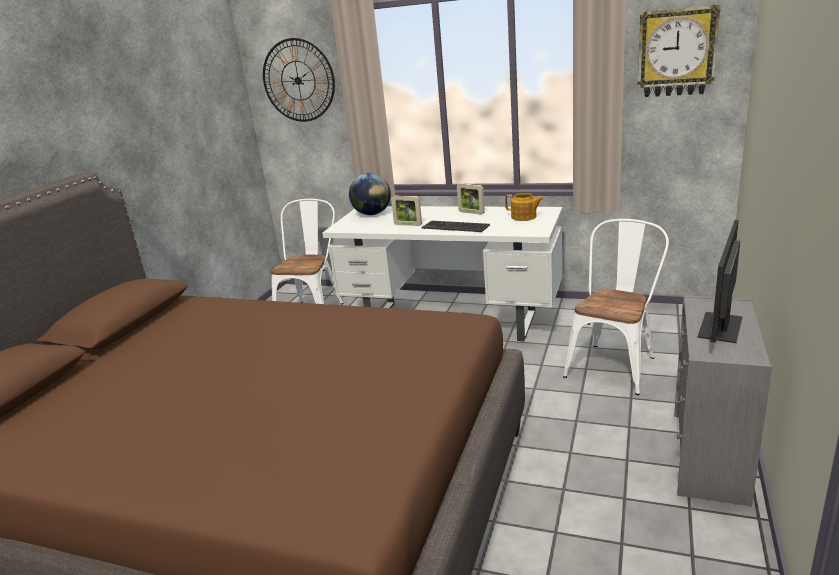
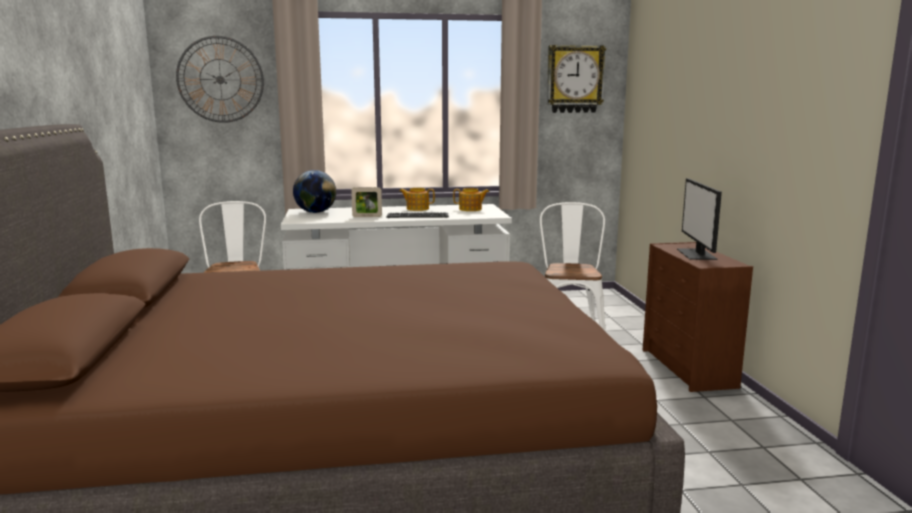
camera: 30 degrees left, 10 degrees down
picture frame [457,183,485,215] -> teapot [399,188,435,211]
grey dresser [674,296,772,506] -> brown dresser [643,242,753,392]

